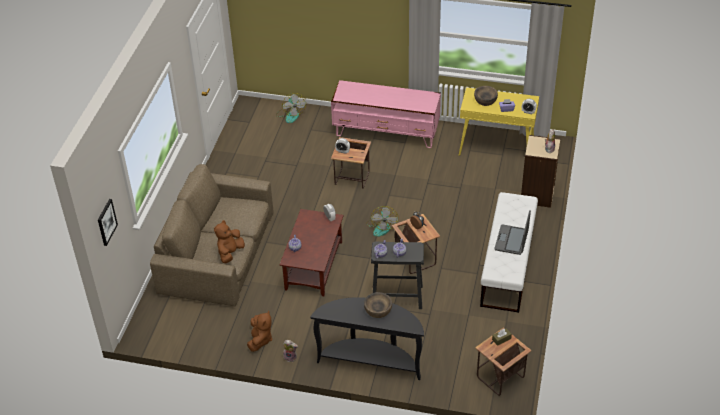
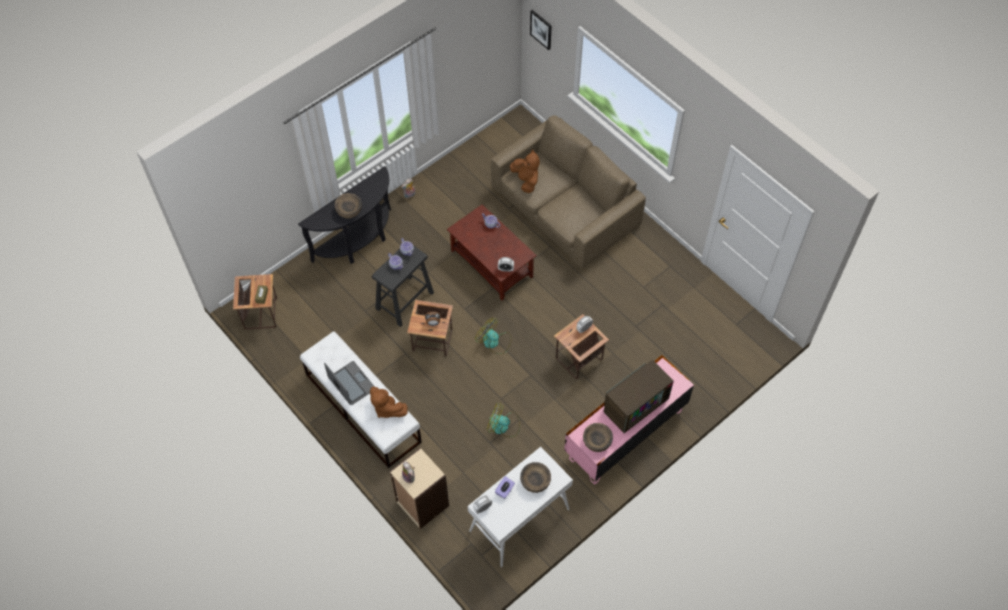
camera: 125 degrees right, 15 degrees up
brown plush toy [247,311,272,352] -> brown plush toy moved to [370,387,407,418]
fan [276,93,306,123] -> fan moved to [487,403,520,437]
yellow console table [459,87,539,156] -> white console table [468,447,573,567]
none -> brown bowl [583,423,613,452]
none -> television [604,359,674,433]

